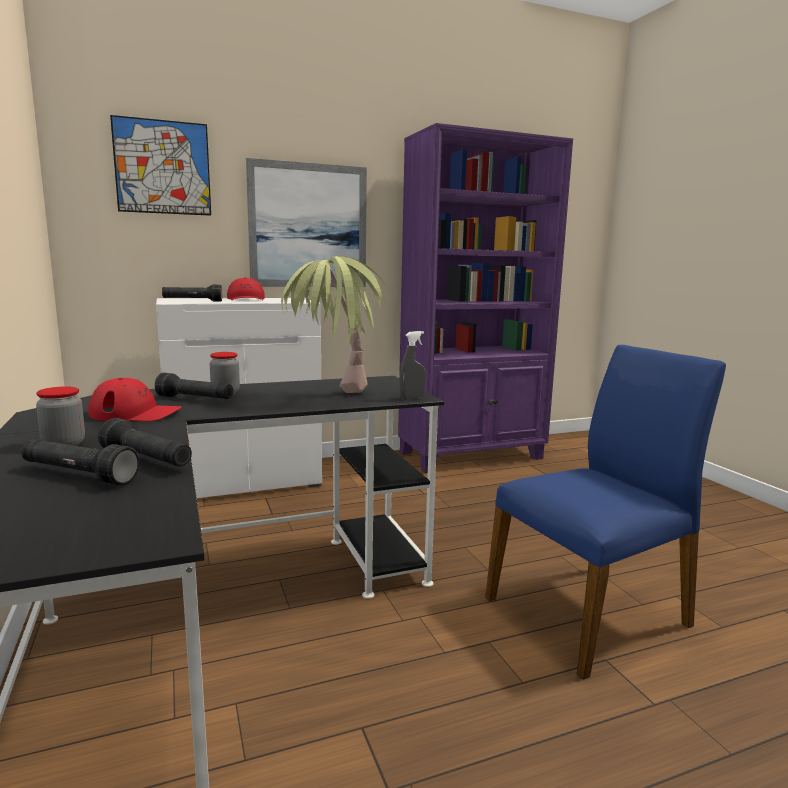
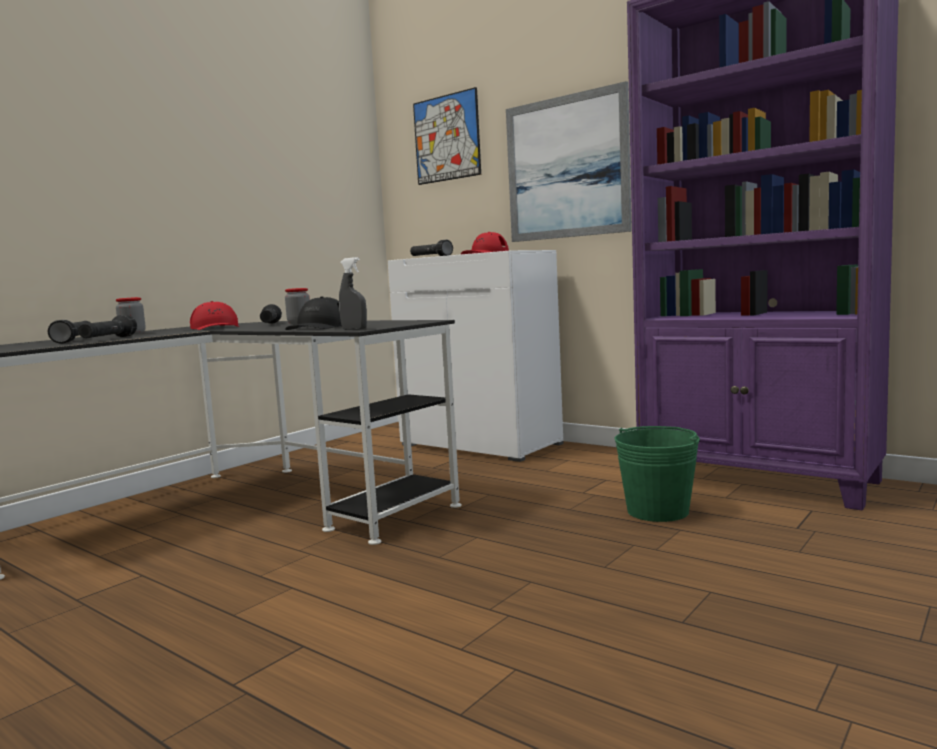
camera: 60 degrees right, 5 degrees down
potted plant [281,256,390,393] -> black cap [285,297,342,330]
blue chair [485,345,726,680] -> none
none -> green bucket [614,426,700,522]

